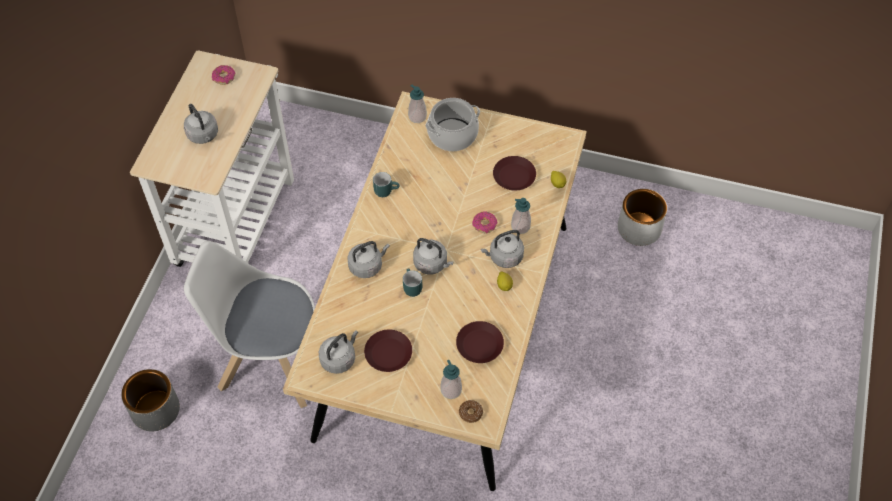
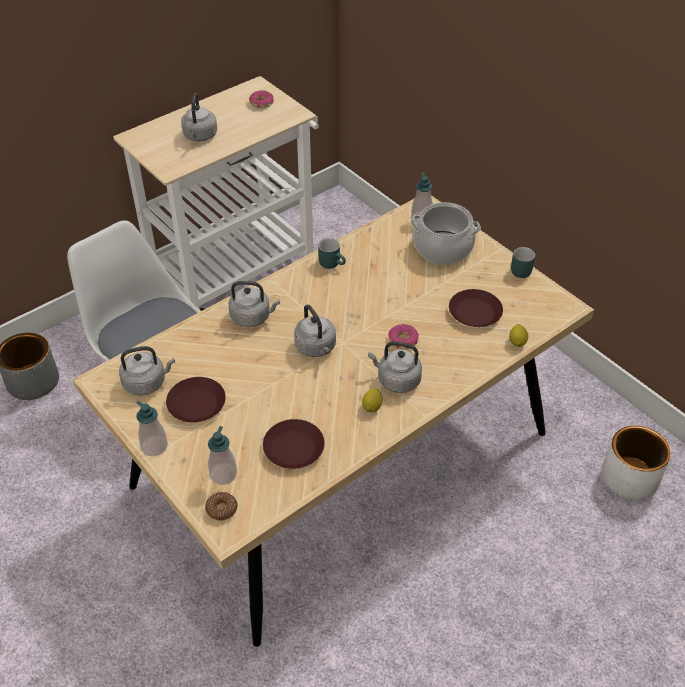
camera: 35 degrees right, 10 degrees down
turquoise mug [403,269,422,297] -> turquoise mug moved to [511,247,535,278]
soap dispenser [511,198,531,234] -> soap dispenser moved to [136,401,168,456]

